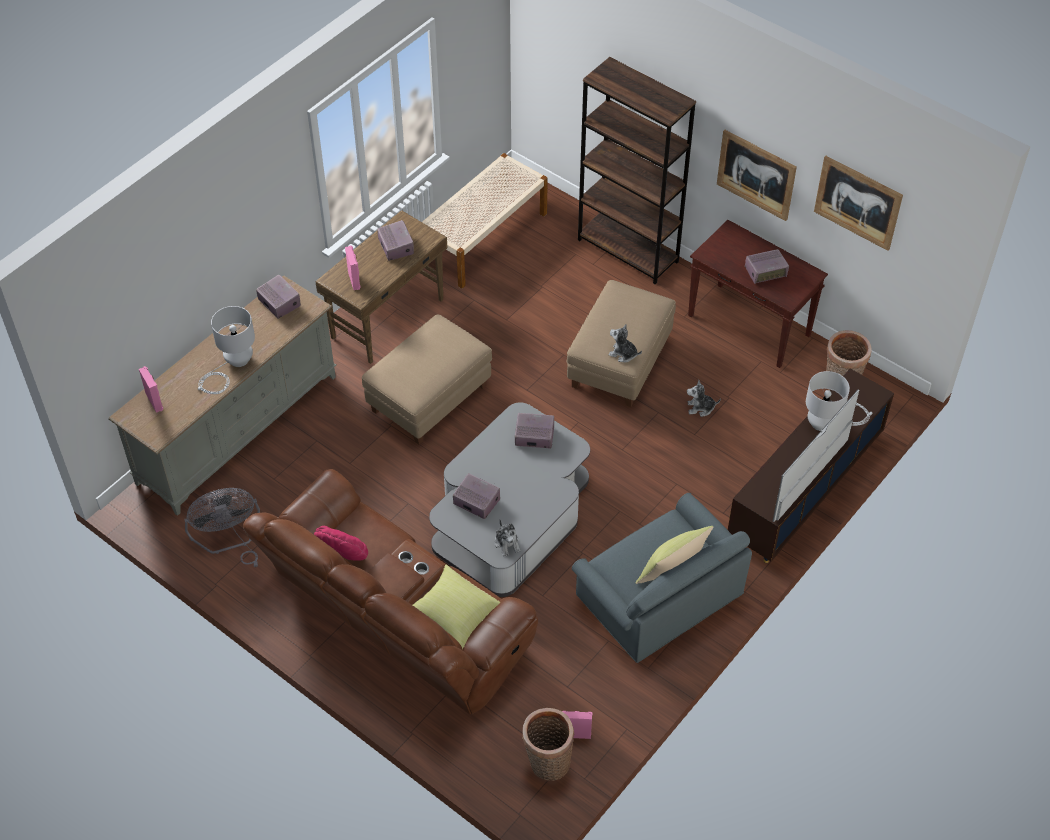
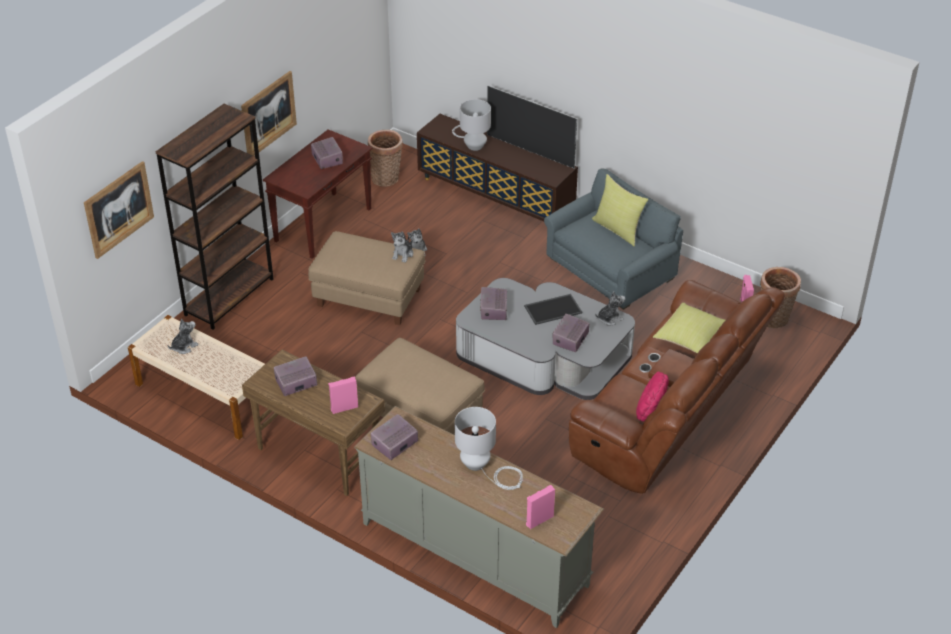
camera: 95 degrees left, 10 degrees down
grey fan [184,488,260,567] -> none
picture [814,156,903,251] -> picture moved to [84,161,154,259]
none -> plush toy [168,319,199,354]
none -> tray [524,294,582,325]

